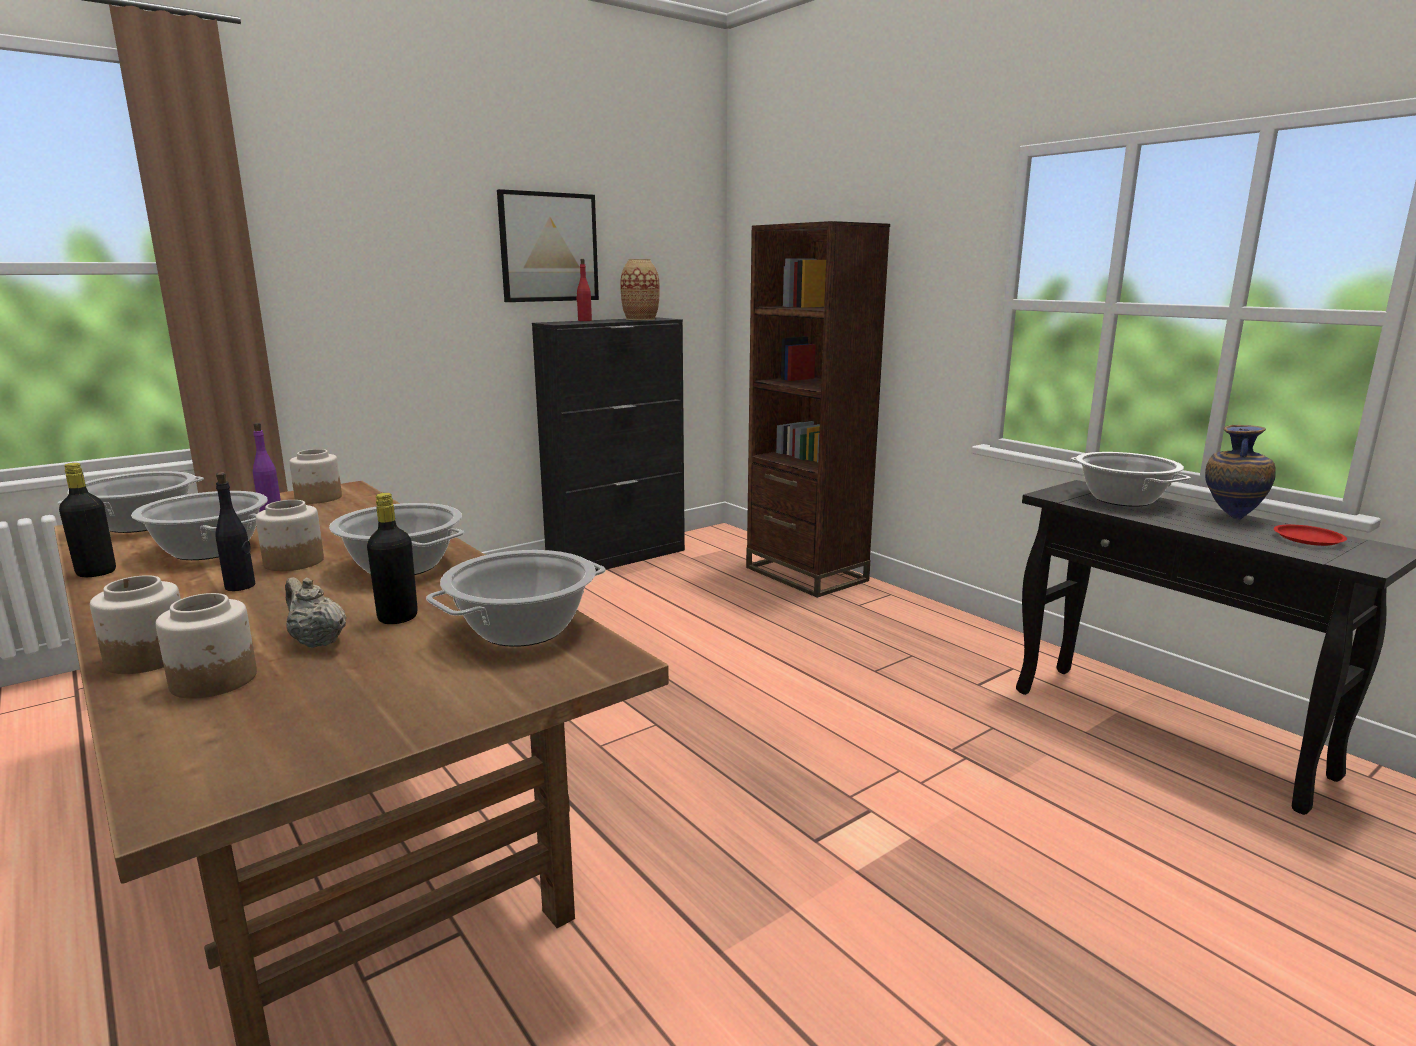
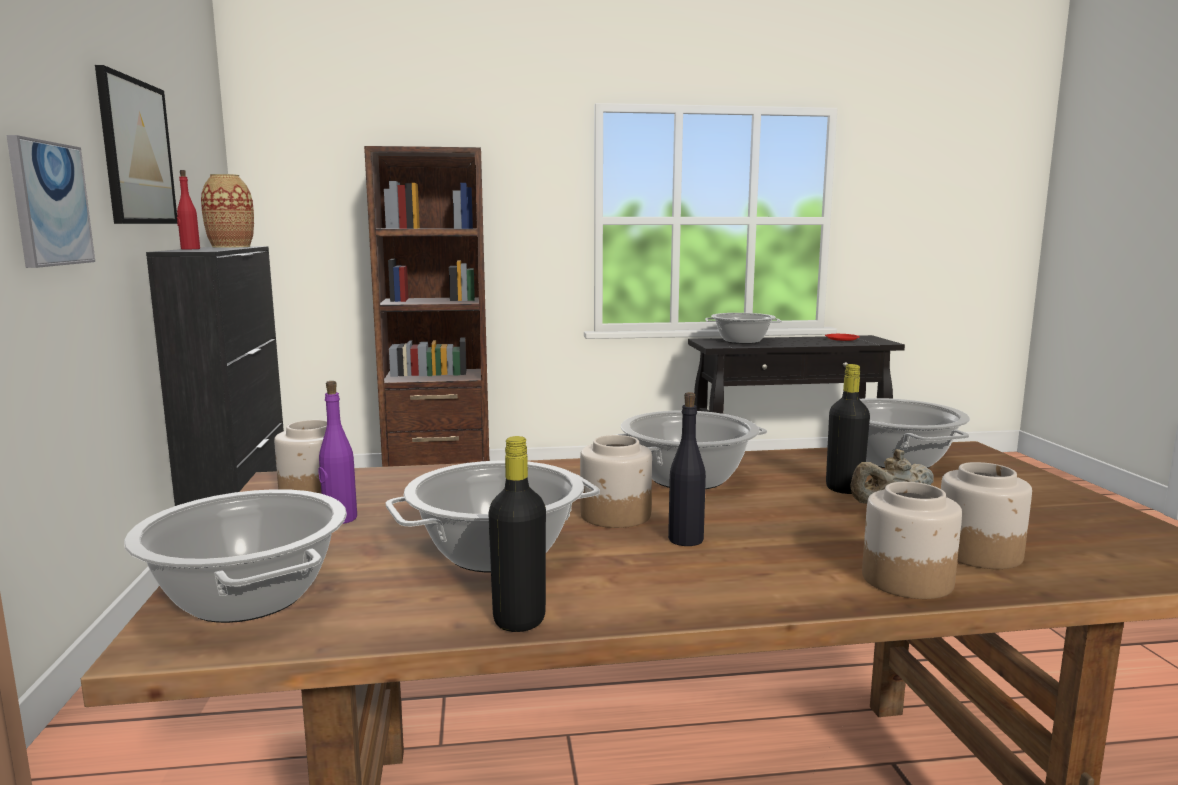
camera: 60 degrees left, 5 degrees down
vase [1205,425,1276,520] -> none
none -> picture [6,135,95,268]

